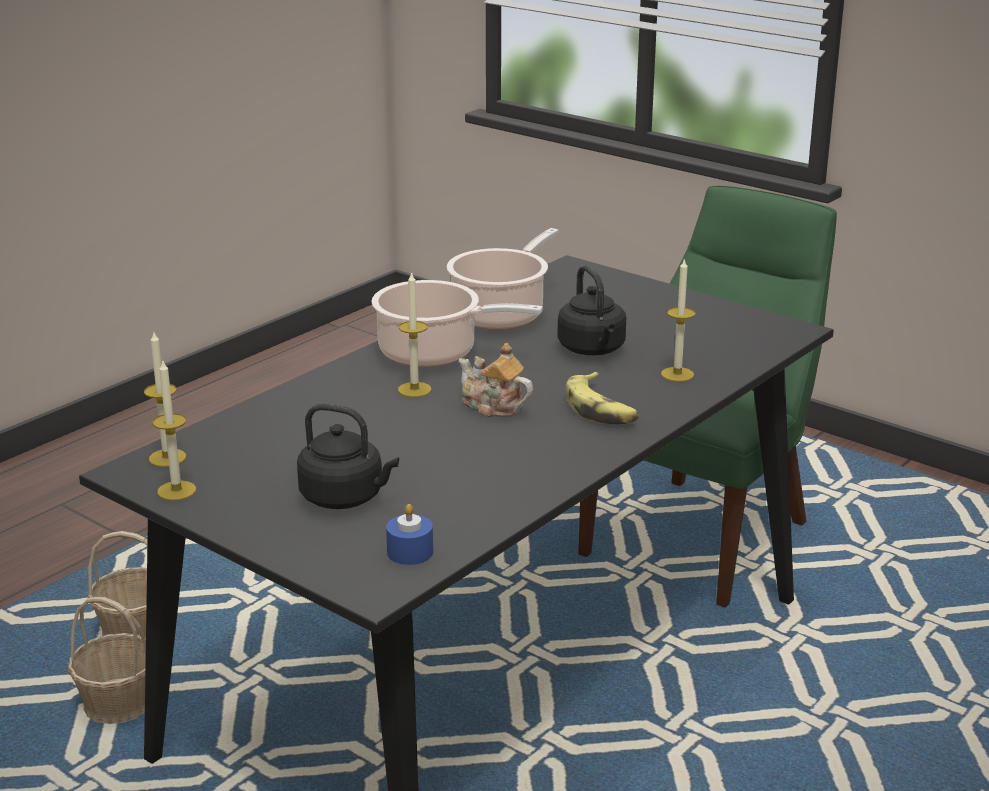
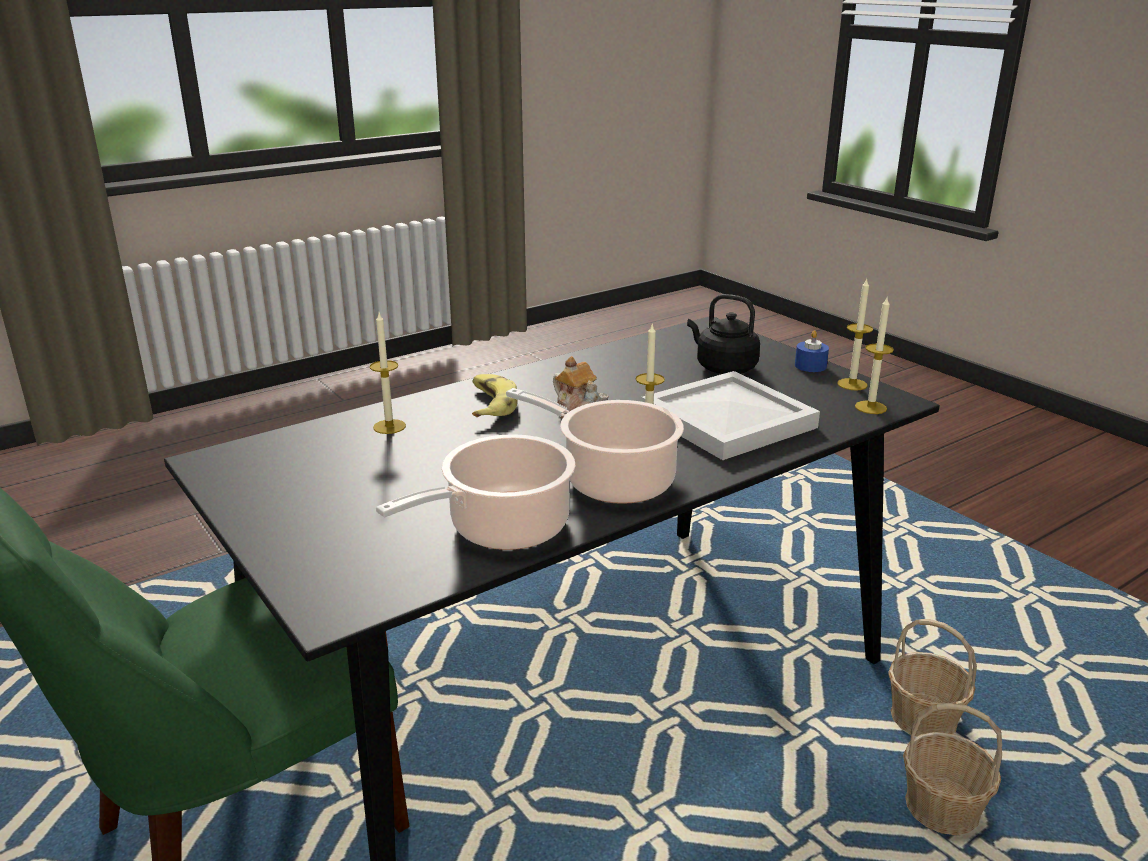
camera: 165 degrees left, 0 degrees up
blue candle [386,504,433,565] -> blue candle moved to [795,330,829,372]
black kettle [557,265,626,355] -> none
none -> white tray [641,371,820,460]

